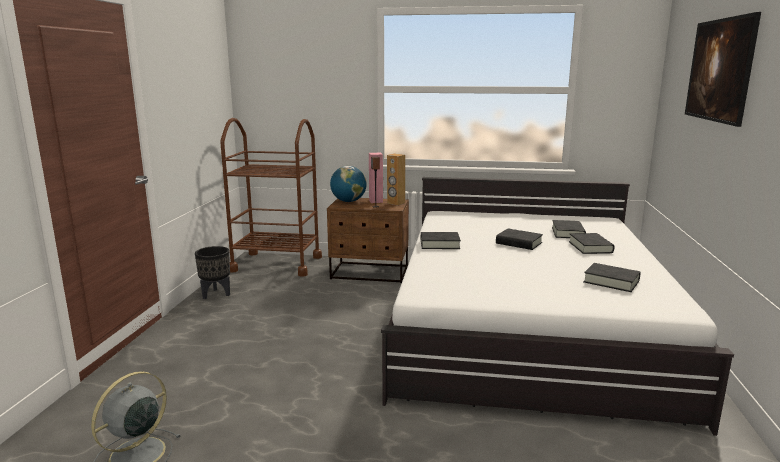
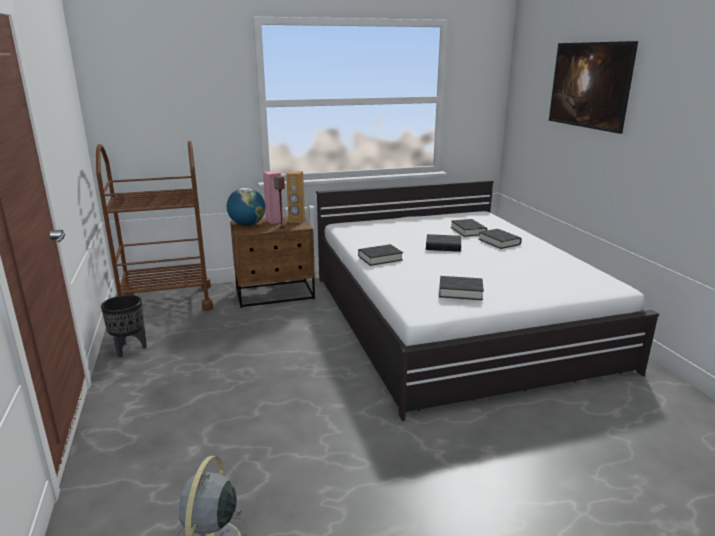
camera: 25 degrees left, 5 degrees up
black book [583,263,641,292] -> black book moved to [439,276,484,300]

